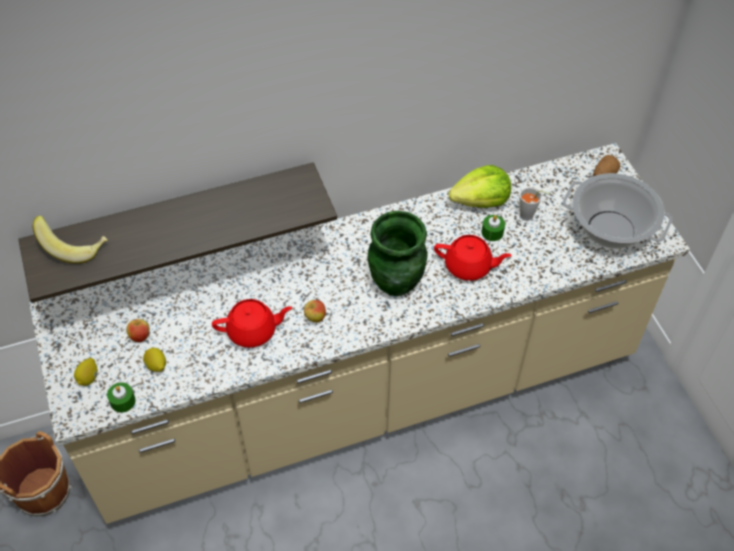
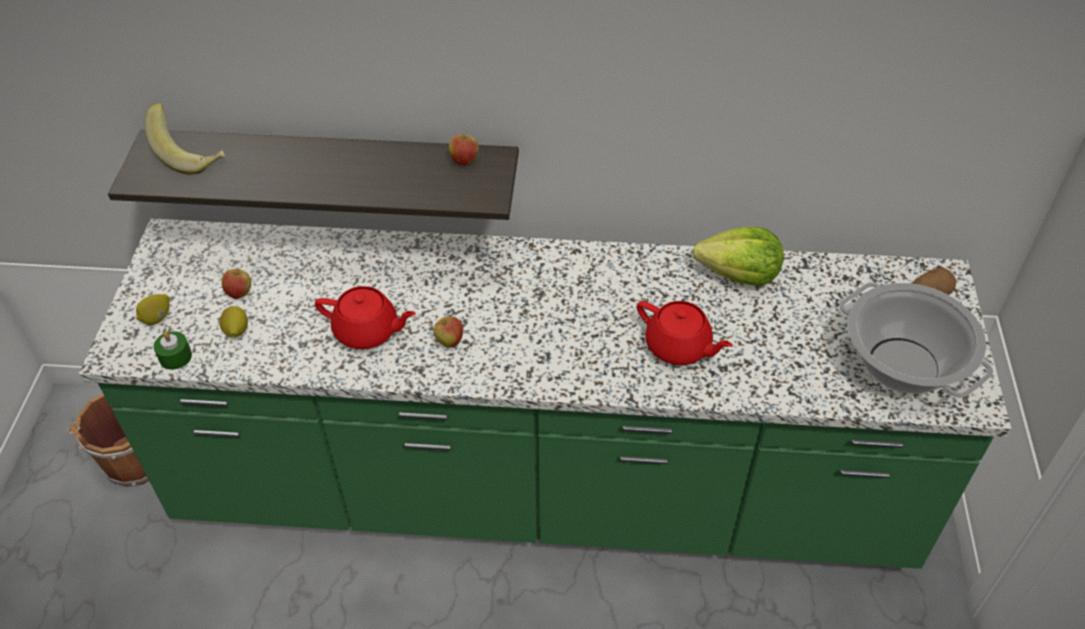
camera: 25 degrees right, 5 degrees down
beige counter [29,143,690,524] -> green counter [79,218,1011,569]
green vase [368,211,428,296] -> none
green candle [482,215,505,241] -> none
grey cup [519,187,550,221] -> none
none -> apple [449,130,479,166]

